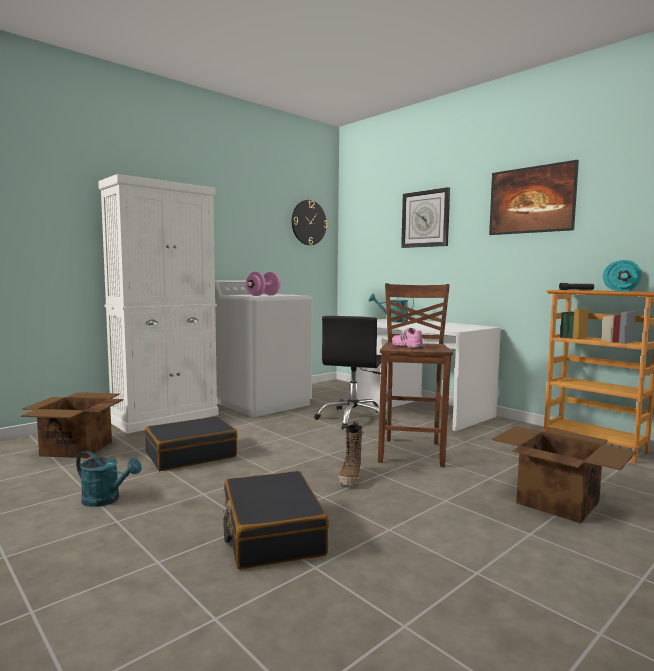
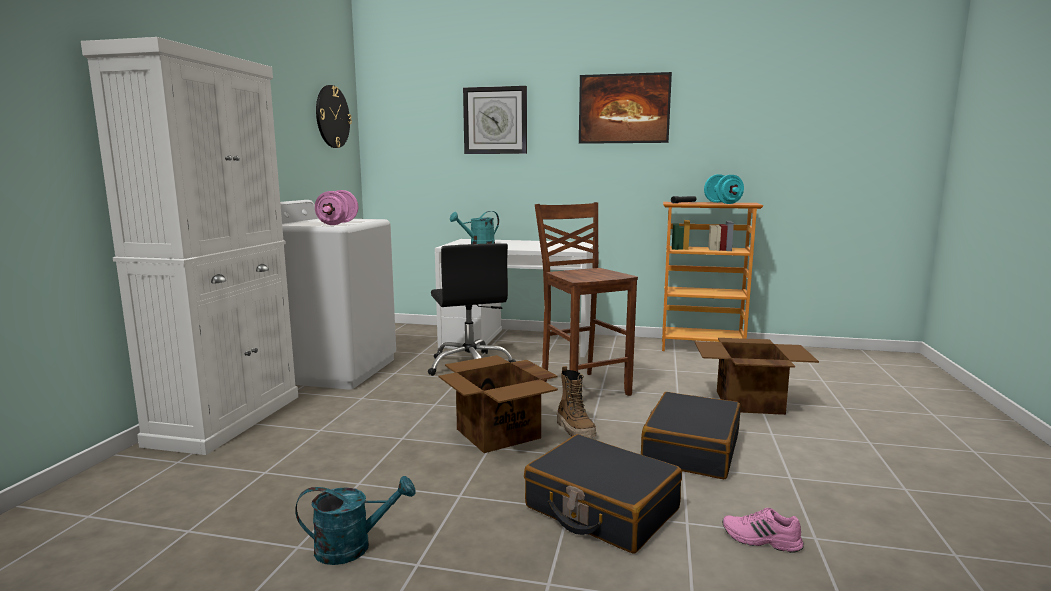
camera: 35 degrees left, 5 degrees up
cardboard box [21,392,123,458] -> cardboard box moved to [439,355,558,453]
black suitcase [145,416,238,471] -> black suitcase moved to [641,392,740,479]
pink shoe [392,328,425,348] -> pink shoe moved to [722,508,804,553]

